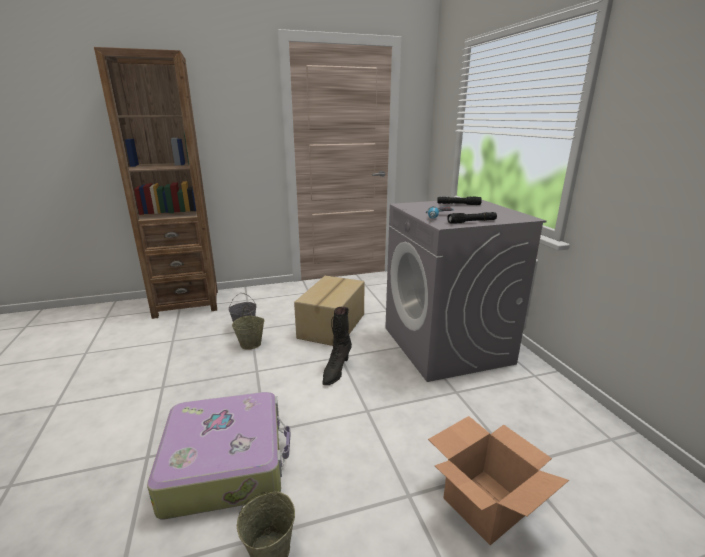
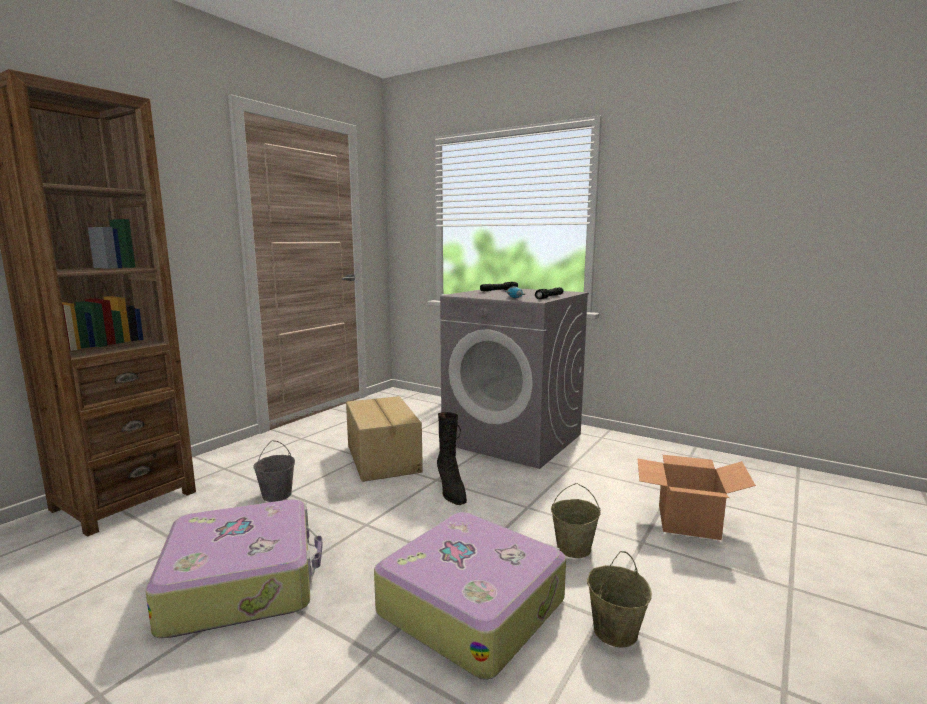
camera: 40 degrees left, 10 degrees down
beige bucket [232,306,265,350] -> beige bucket moved to [551,483,601,558]
none -> suitcase [146,499,323,638]

